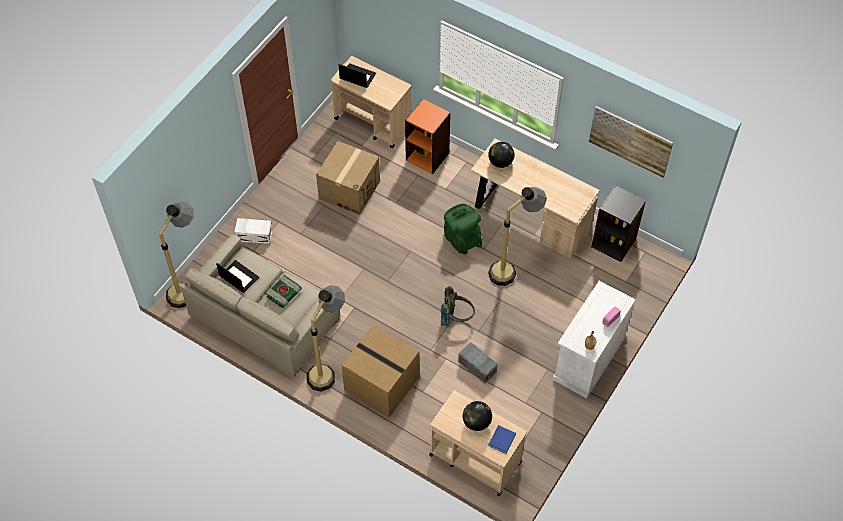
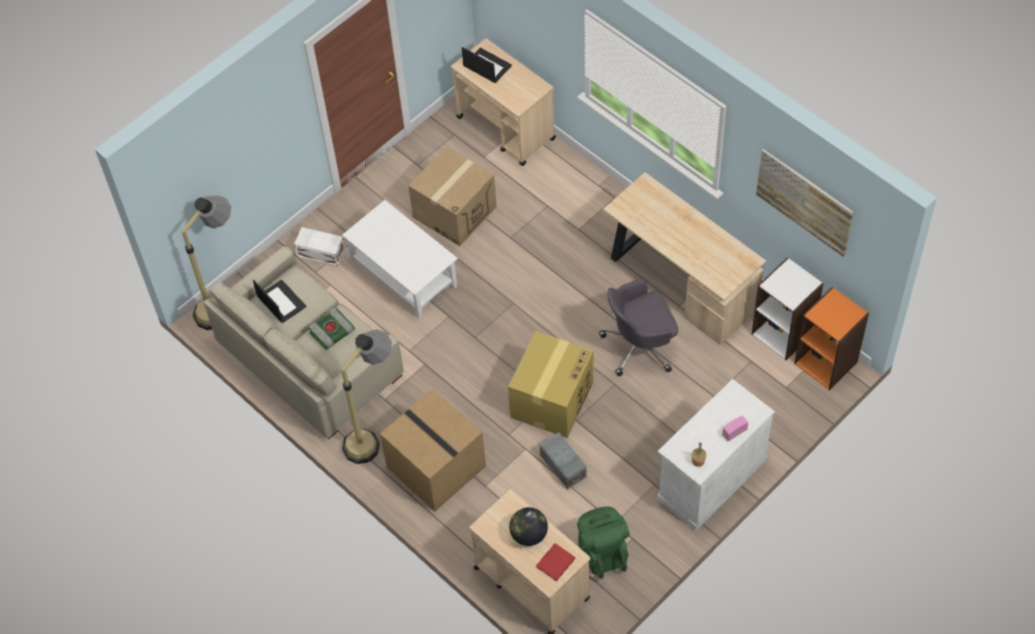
camera: 15 degrees right, 0 degrees up
orange bookcase [405,99,451,174] -> orange bookcase moved to [794,287,869,390]
grey backpack [441,286,475,328] -> cardboard box [508,331,594,438]
green backpack [444,204,482,254] -> green backpack moved to [577,507,630,579]
globe [488,142,514,168] -> none
floor lamp [488,187,547,286] -> grey office chair [599,279,678,376]
blue book [488,425,516,454] -> red book [536,543,575,581]
black bookcase [591,185,646,262] -> white bookcase [752,257,824,360]
none -> white coffee table [342,200,458,319]

